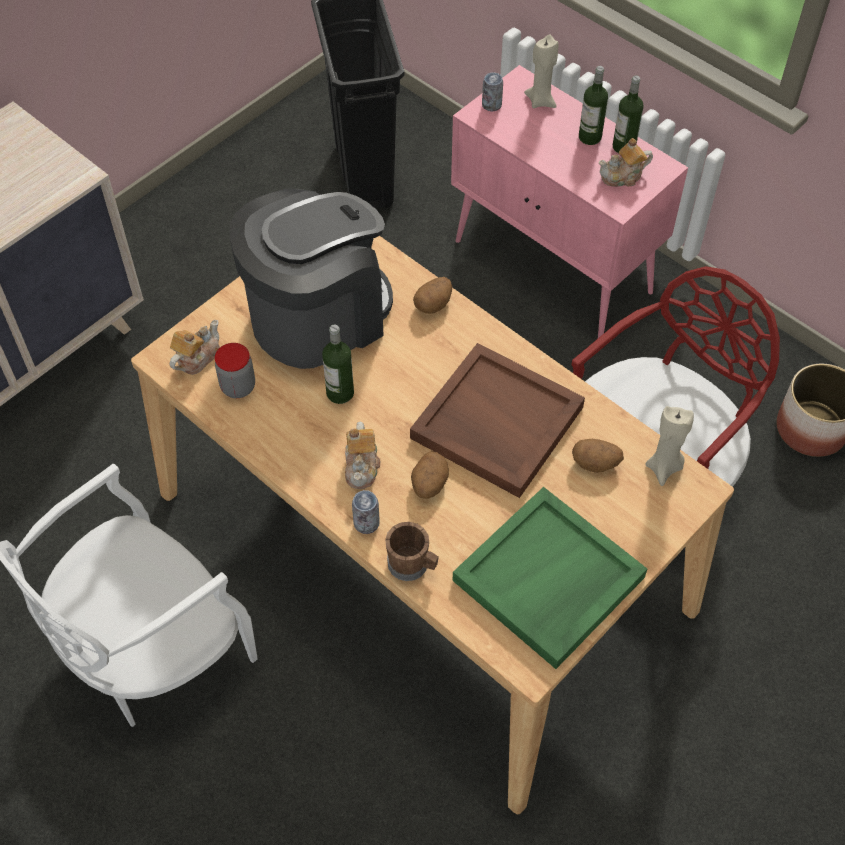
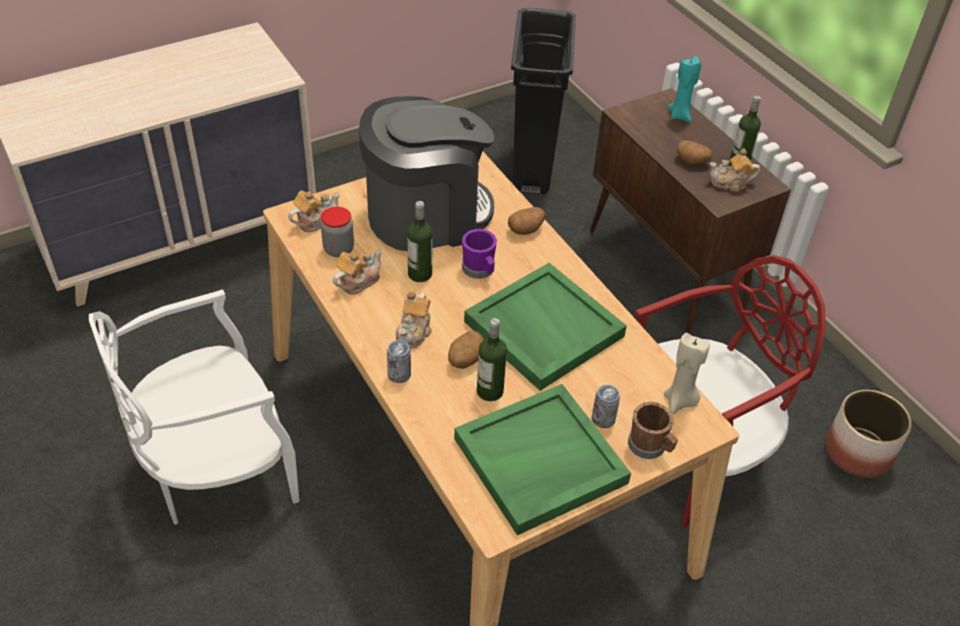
camera: 15 degrees right, 10 degrees down
brown mug [385,522,439,581] -> brown mug moved to [628,402,678,459]
brown tray [410,343,585,498] -> green tray [464,263,627,391]
pink cabinet [451,65,688,338] -> brown cabinet [590,88,791,334]
can [482,72,503,111] -> can moved to [591,384,620,428]
beige candle [524,34,558,108] -> turquoise candle [668,56,701,122]
potato [572,439,624,473] -> potato moved to [677,140,713,165]
bottle [579,66,608,145] -> bottle moved to [477,318,507,401]
none -> teapot [333,249,382,295]
none -> purple mug [462,229,497,279]

